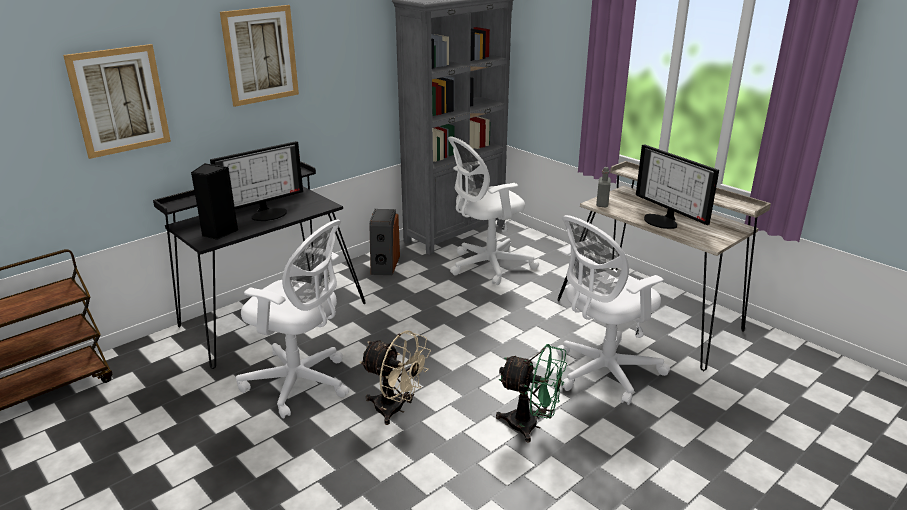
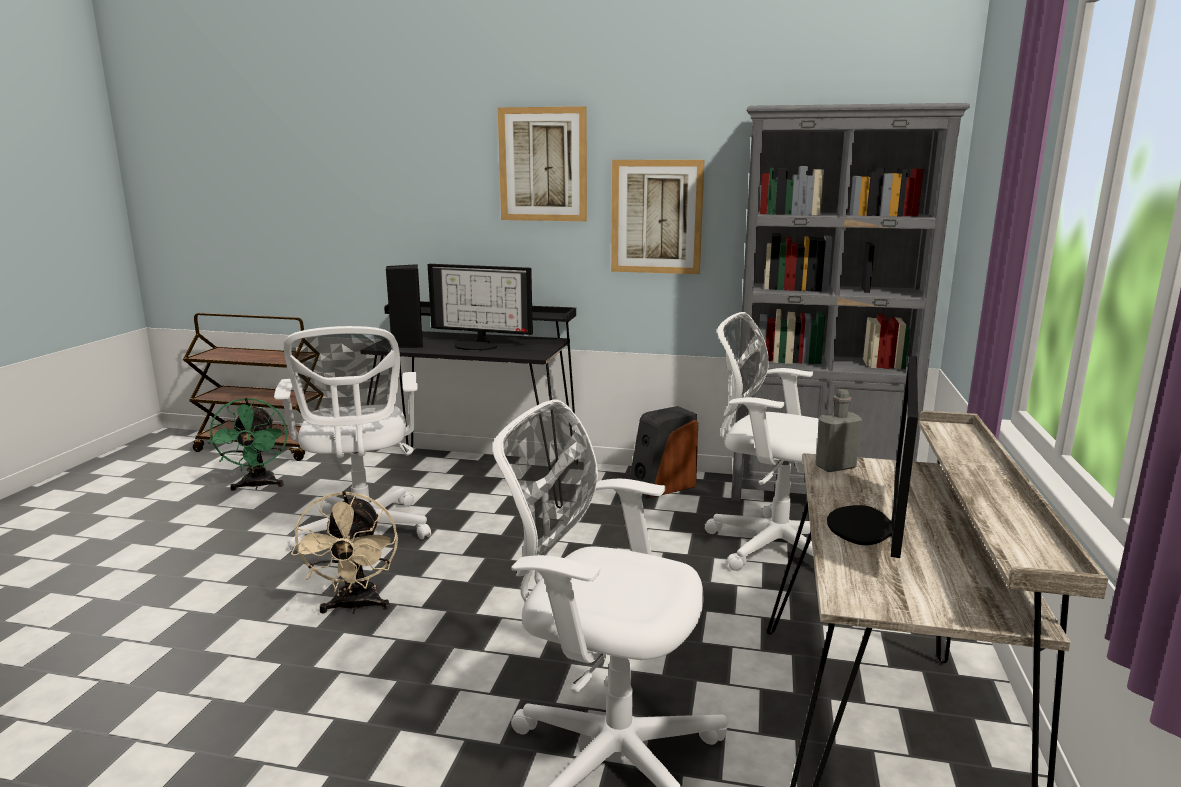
camera: 55 degrees right, 10 degrees down
picture [63,44,171,159] -> picture moved to [611,160,705,274]
green fan [496,344,567,443] -> green fan moved to [208,397,288,491]

